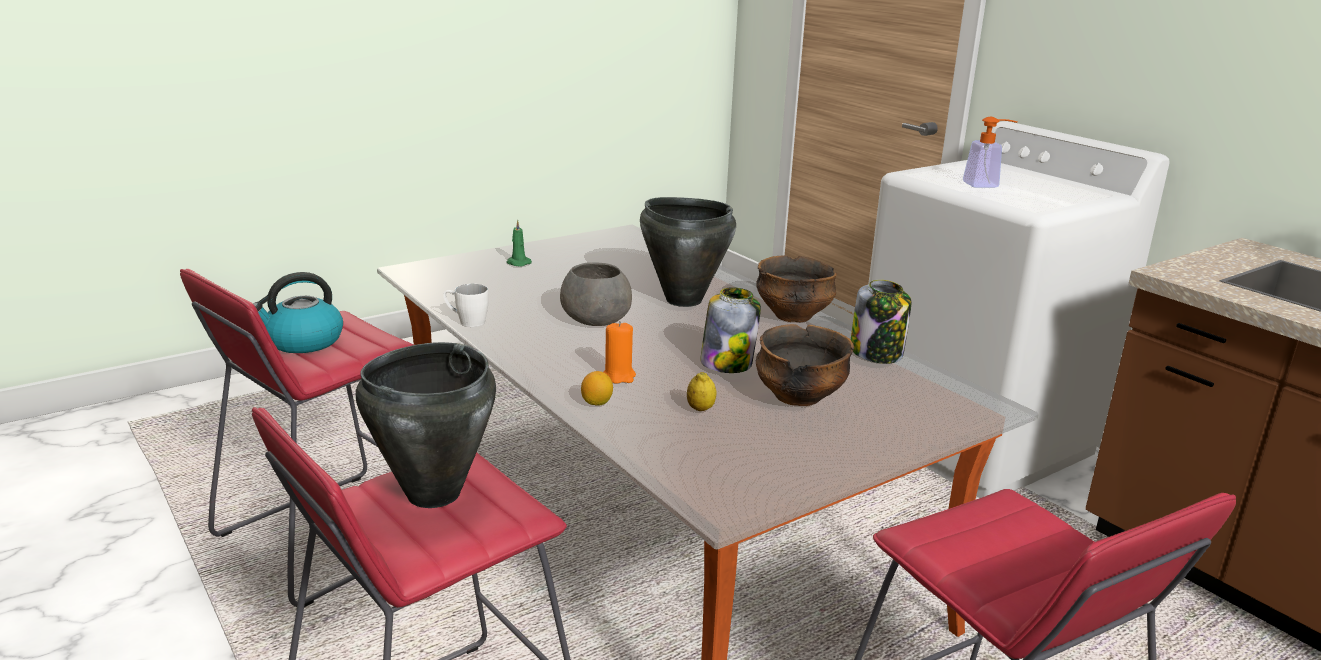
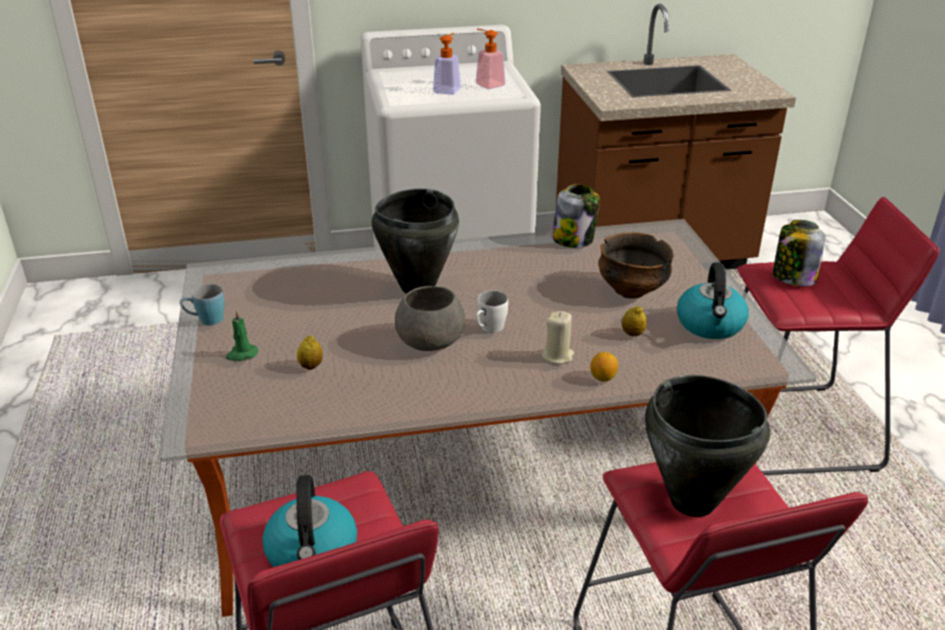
camera: 65 degrees left, 10 degrees up
white mug [443,284,488,327] -> white mug moved to [476,290,508,333]
orange candle [604,321,636,384] -> beige candle [542,311,574,364]
jar [700,287,761,373] -> jar moved to [773,220,825,286]
bowl [756,255,837,322] -> none
none -> blue mug [180,284,224,325]
none -> lemon [297,335,323,370]
none -> soap dispenser [476,29,505,89]
none -> kettle [677,262,749,339]

